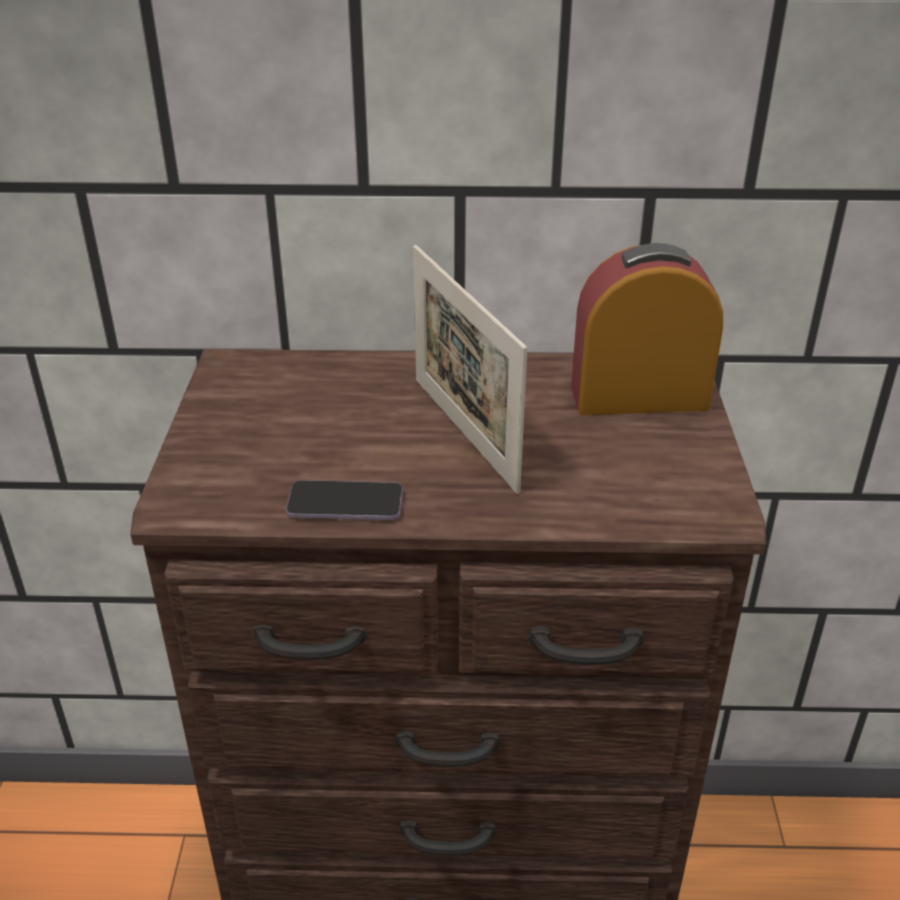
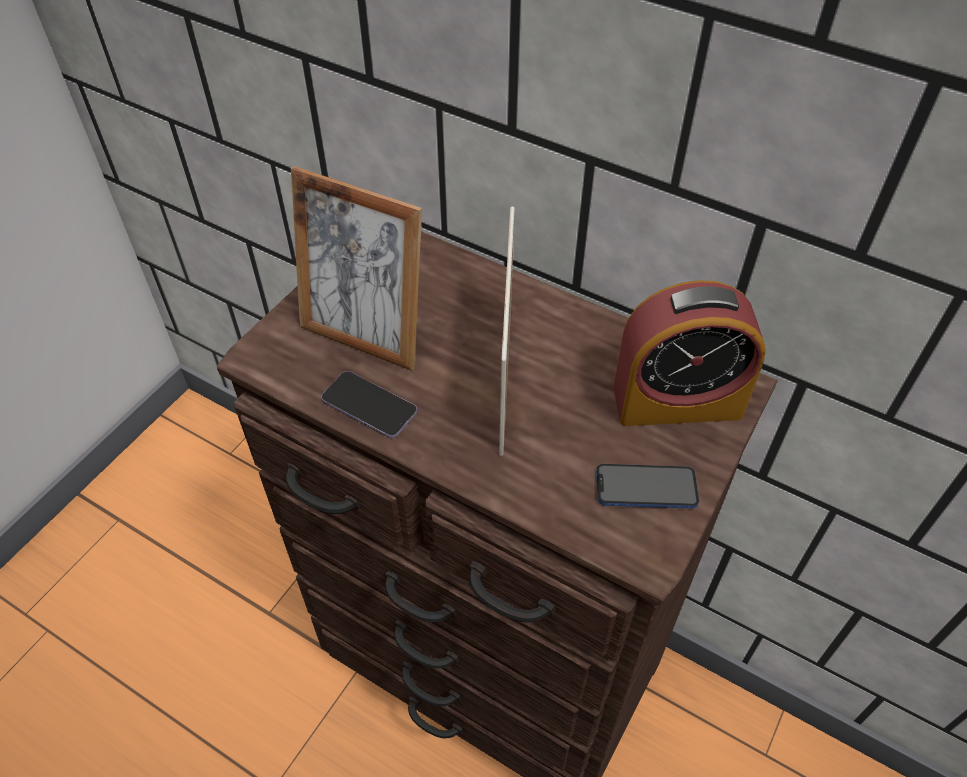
camera: 30 degrees right, 15 degrees up
alarm clock [571,243,723,415] -> alarm clock turned 150 degrees clockwise [613,280,766,426]
none -> picture frame [291,166,422,371]
none -> phone [596,464,699,509]

